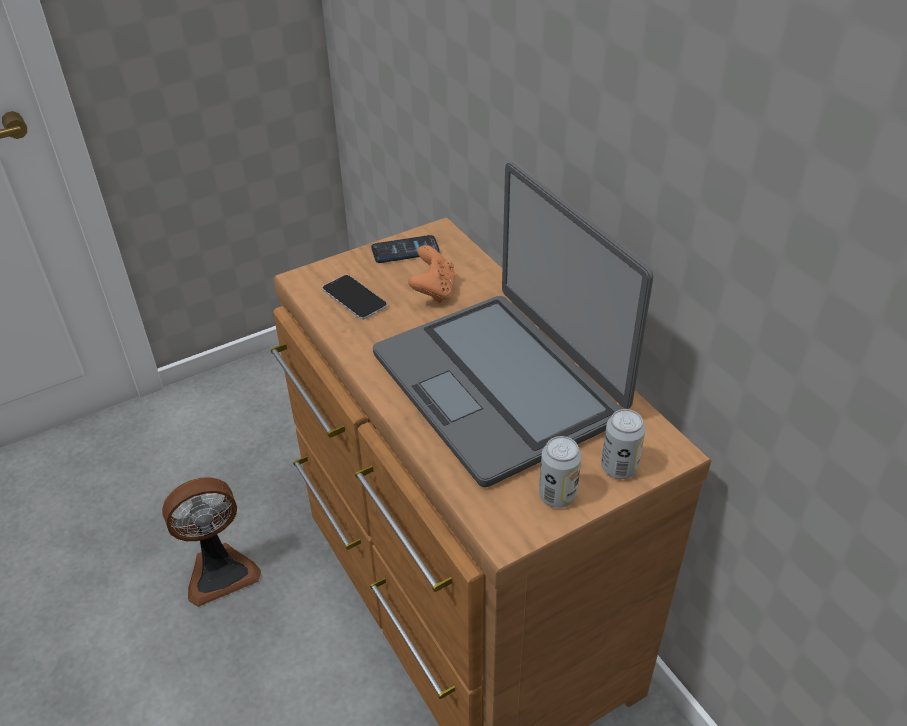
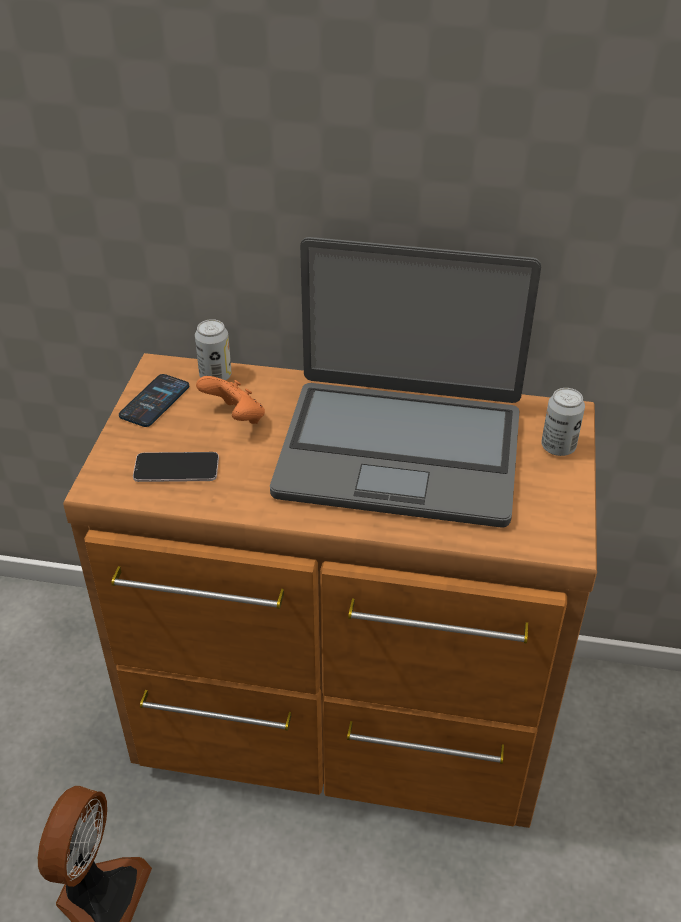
camera: 50 degrees left, 0 degrees up
can [539,436,582,508] -> can moved to [195,319,232,380]

